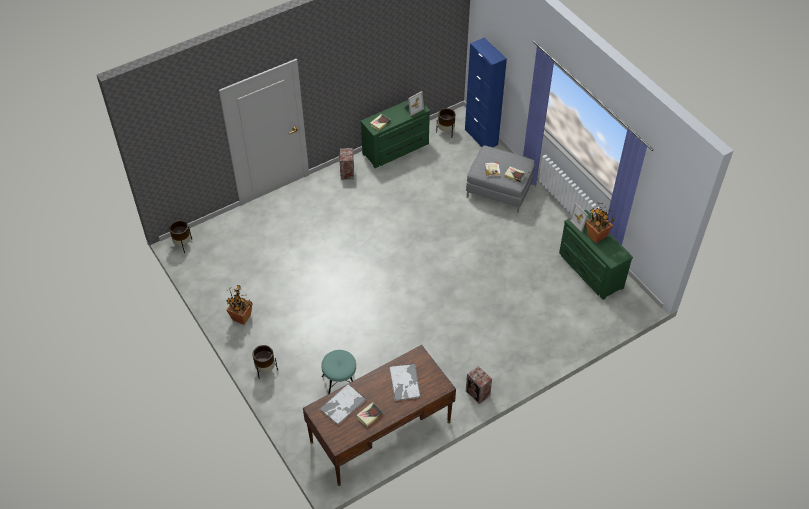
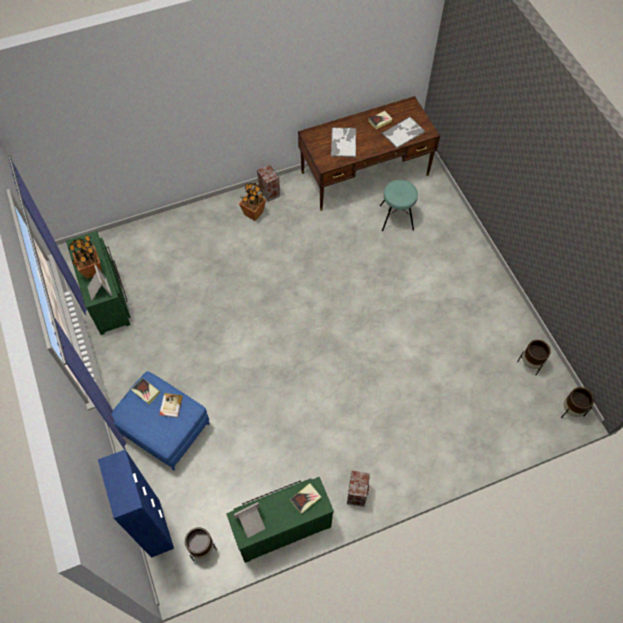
camera: 170 degrees left, 10 degrees up
potted plant [226,285,253,325] -> potted plant moved to [239,183,266,221]
brown planter [253,345,278,379] -> brown planter moved to [517,340,551,375]
grey ottoman [466,145,535,213] -> blue ottoman [111,371,210,471]

